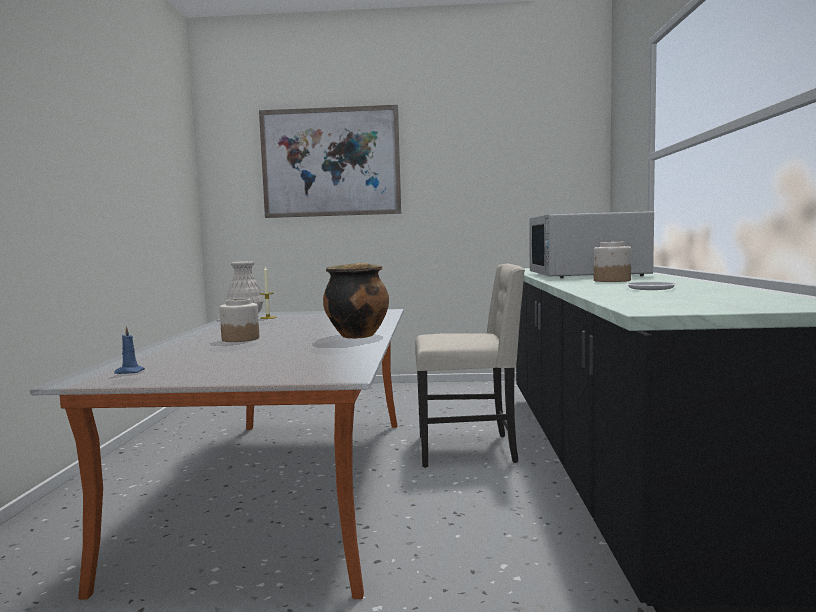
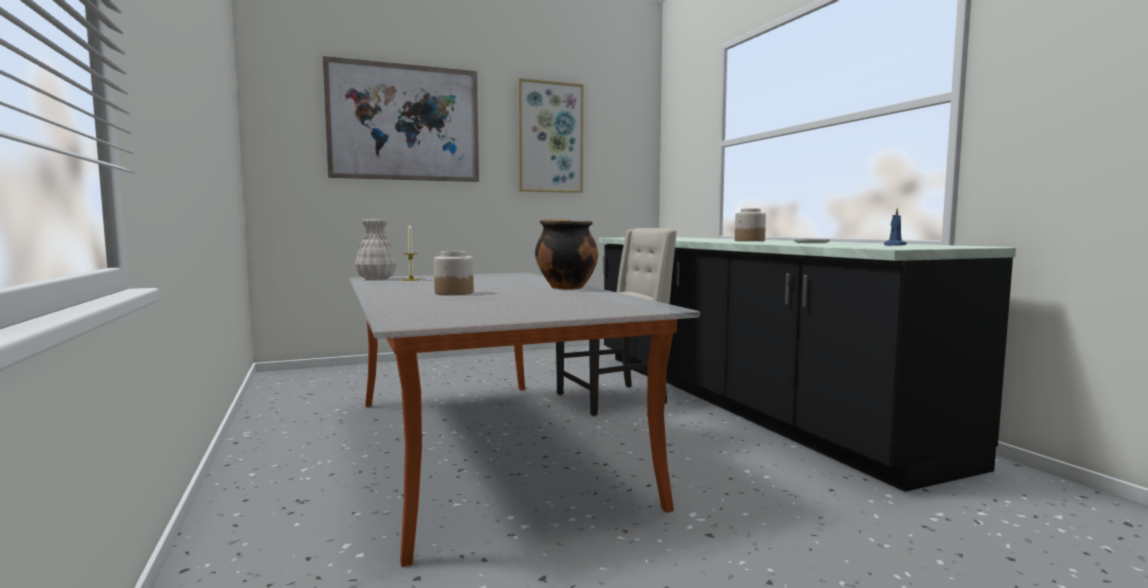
camera: 25 degrees left, 0 degrees up
blue candle [114,326,145,374] -> blue candle moved to [884,208,907,246]
white microwave [529,211,654,278] -> none
none -> picture [518,78,583,193]

